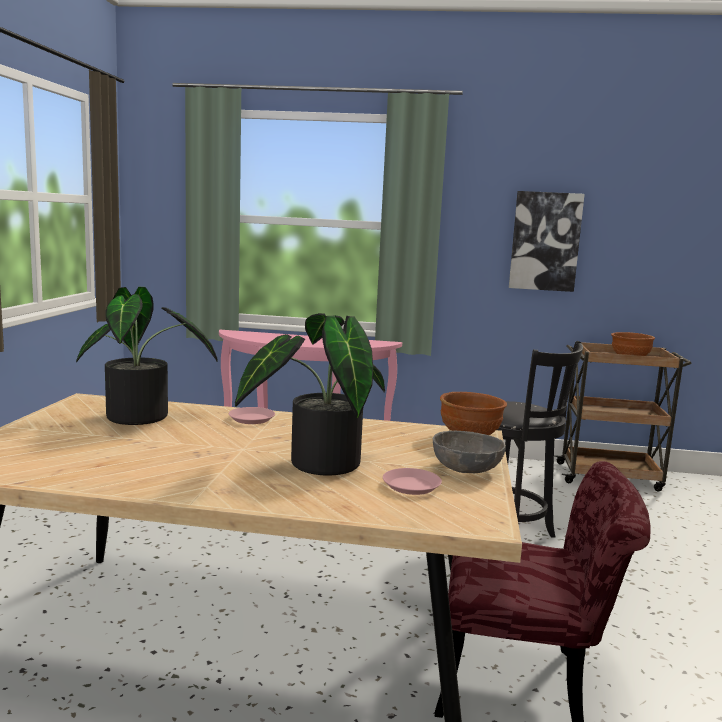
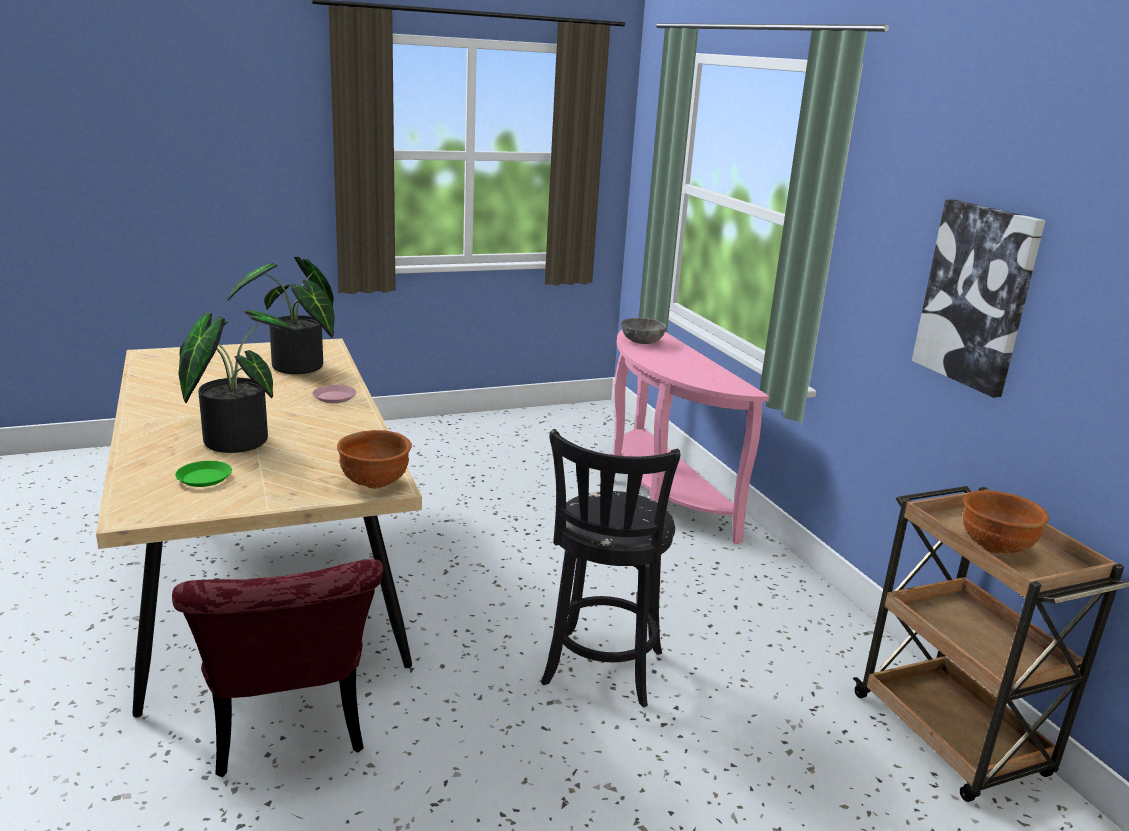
camera: 60 degrees right, 10 degrees up
pink plate [383,468,442,495] -> green plate [175,461,232,487]
grey bowl [433,431,506,473] -> grey bowl moved to [621,318,666,344]

